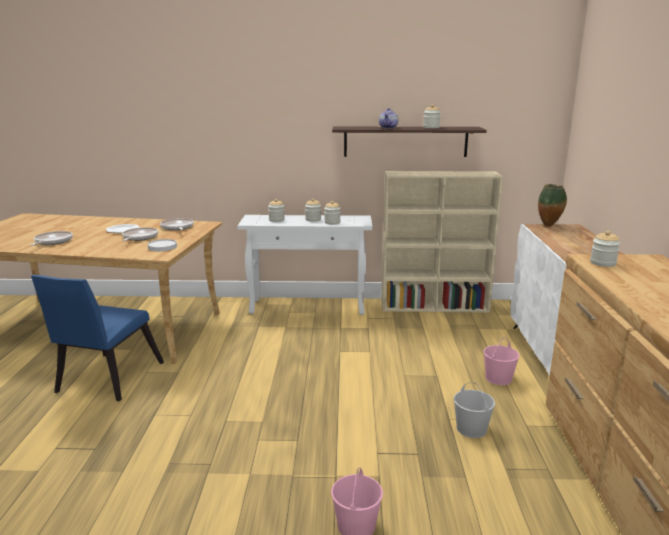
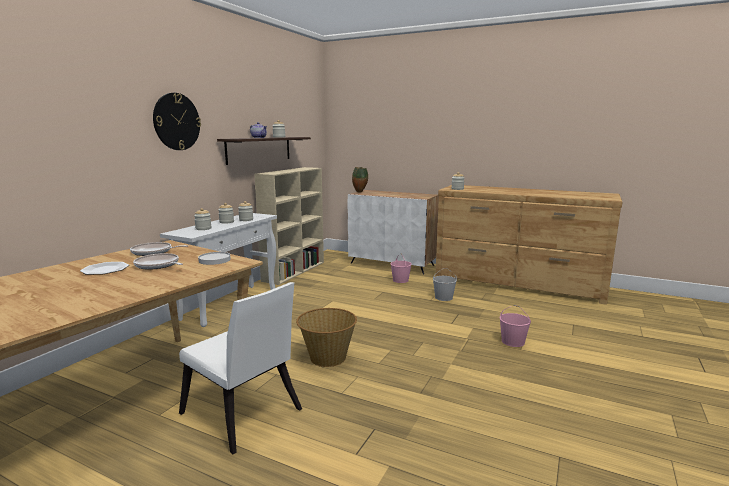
camera: 65 degrees left, 5 degrees down
frying pan [30,231,73,246] -> none
blue chair [31,275,164,401] -> white chair [179,282,302,454]
none -> wall clock [153,93,201,150]
none -> basket [296,308,357,367]

